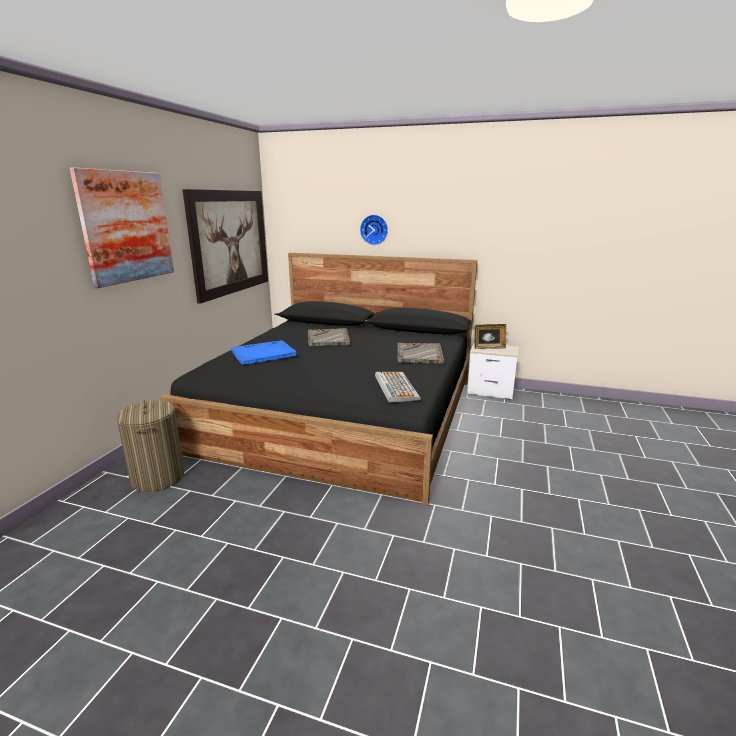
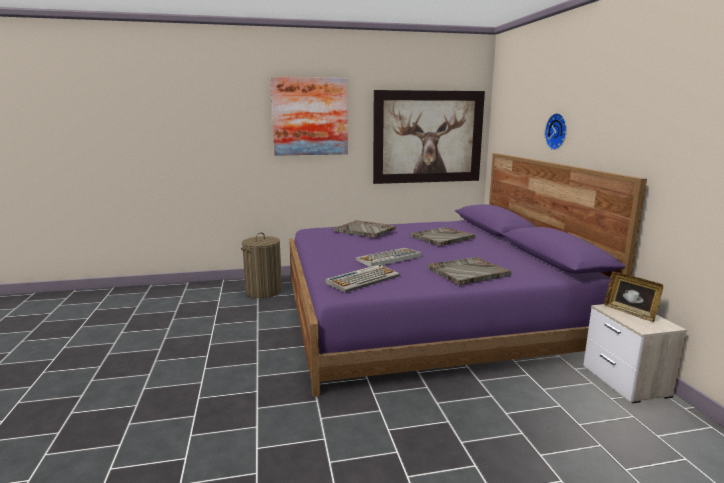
camera: 60 degrees right, 5 degrees down
black bed [160,253,477,506] -> purple bed [289,153,647,397]
blue tray [231,340,297,365] -> grey tray [334,220,396,238]
none -> keyboard [355,248,421,267]

